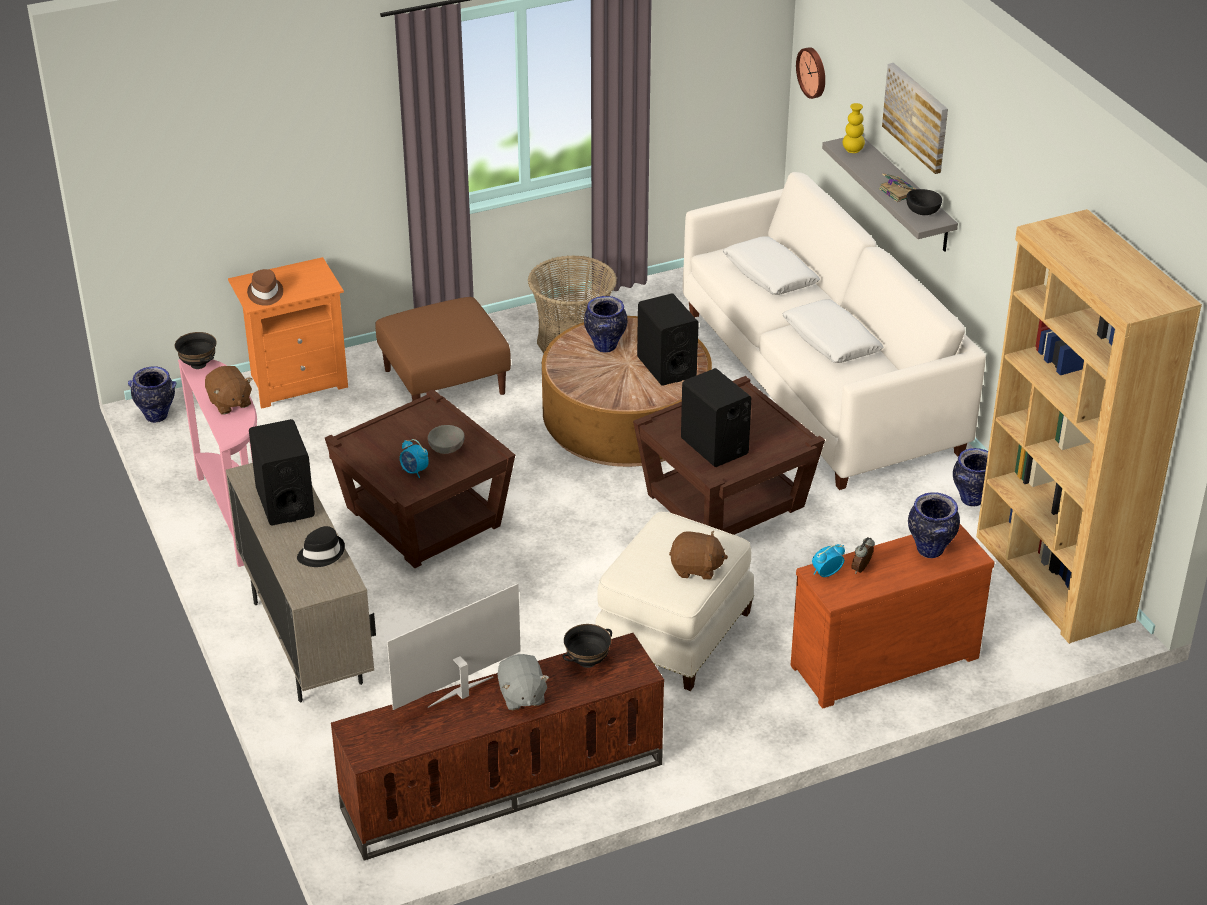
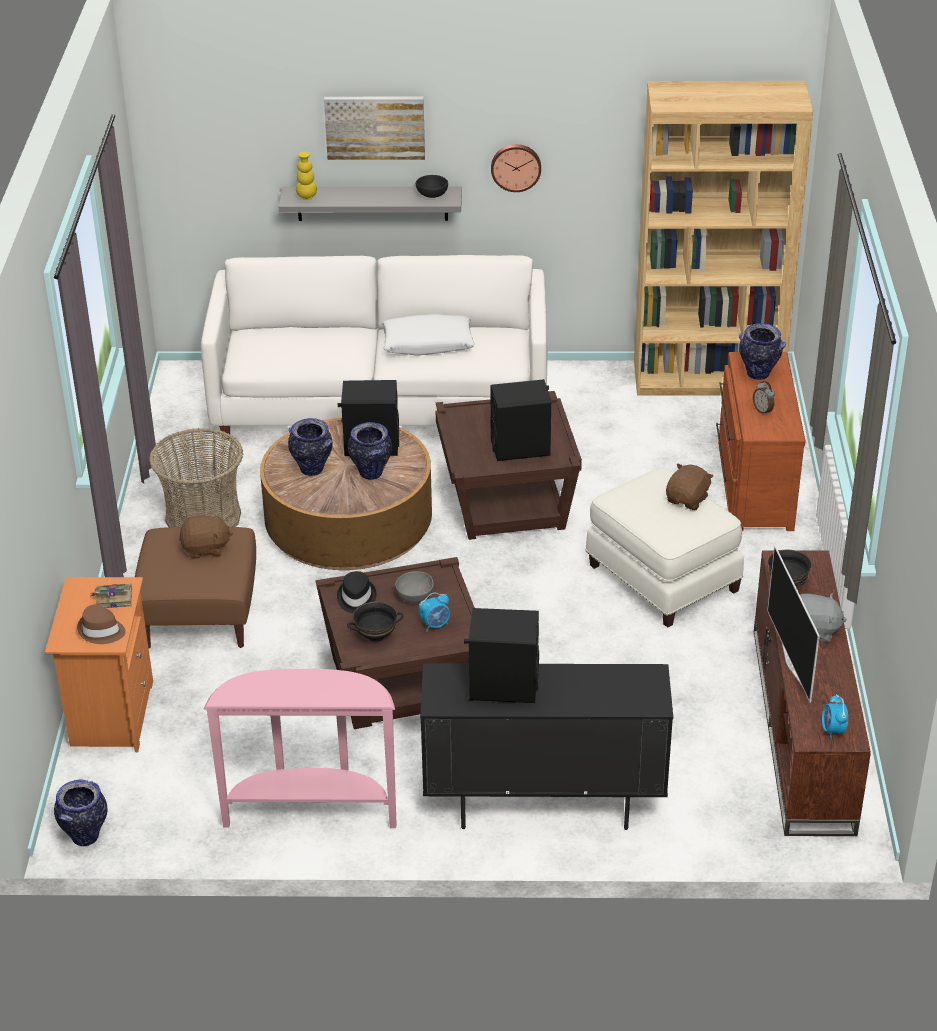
camera: 65 degrees left, 0 degrees up
black bowl [175,332,216,369] -> black bowl moved to [347,602,404,642]
brown plush toy [205,366,252,414] -> brown plush toy moved to [179,512,233,559]
beige cabinet [226,463,376,702] -> black cabinet [420,663,673,830]
black hat [297,526,345,567] -> black hat moved to [337,571,376,614]
white pillow [723,236,820,295] -> none
wall clock [796,47,825,99] -> wall clock moved to [491,144,541,192]
alarm clock [812,544,845,577] -> alarm clock moved to [822,694,848,740]
book [879,173,916,202] -> book moved to [91,583,132,608]
vase [953,448,988,507] -> vase moved to [348,422,392,480]

